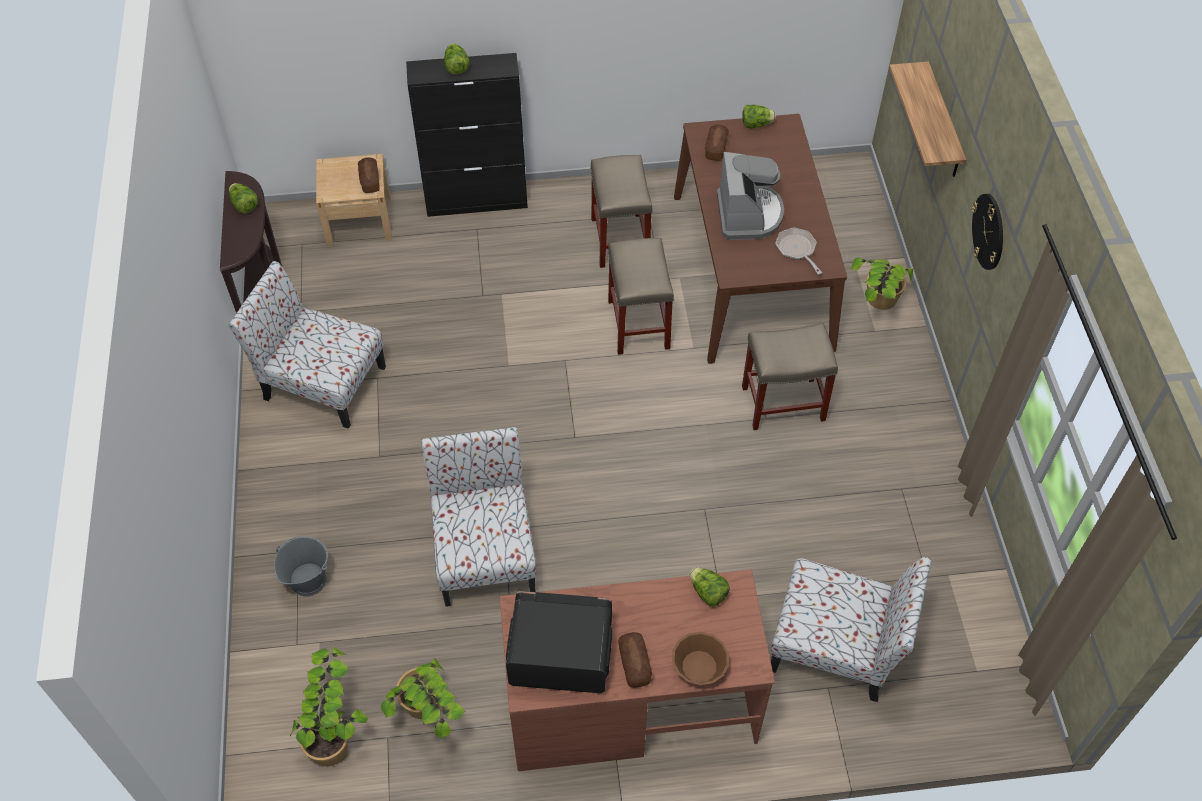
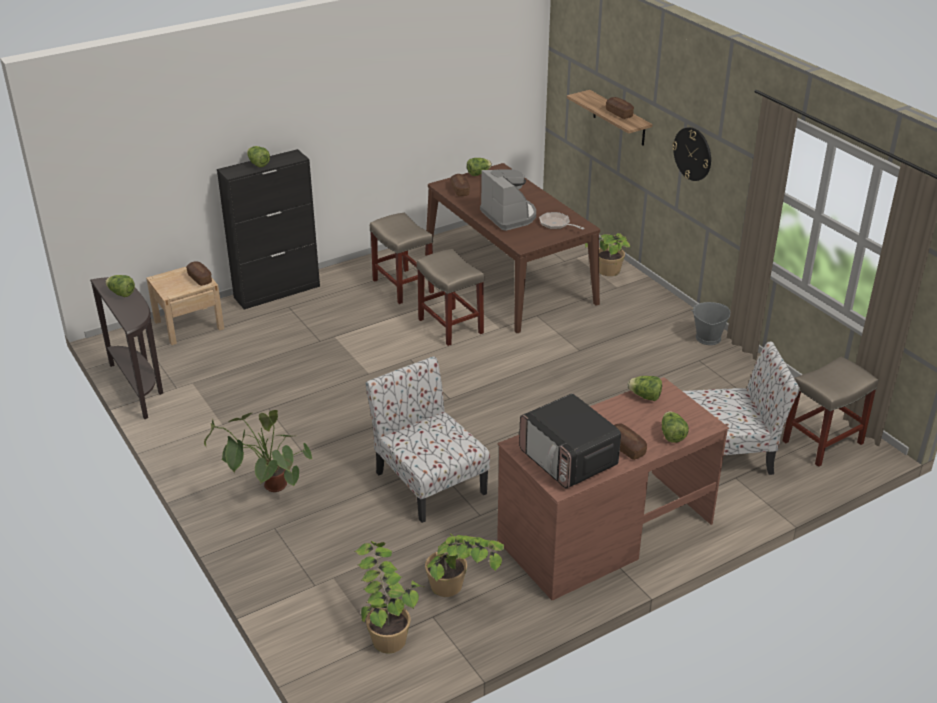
camera: 25 degrees left, 20 degrees down
chair [228,261,386,429] -> none
grey bucket [274,536,328,597] -> grey bucket moved to [691,302,731,345]
microwave [506,591,612,693] -> microwave turned 105 degrees counterclockwise [519,393,621,489]
brown bowl [672,632,729,685] -> lettuce [662,411,689,442]
beige stool [742,323,838,430] -> beige stool moved to [782,357,878,467]
none -> potted plant [204,410,312,492]
none -> bread [606,97,634,119]

